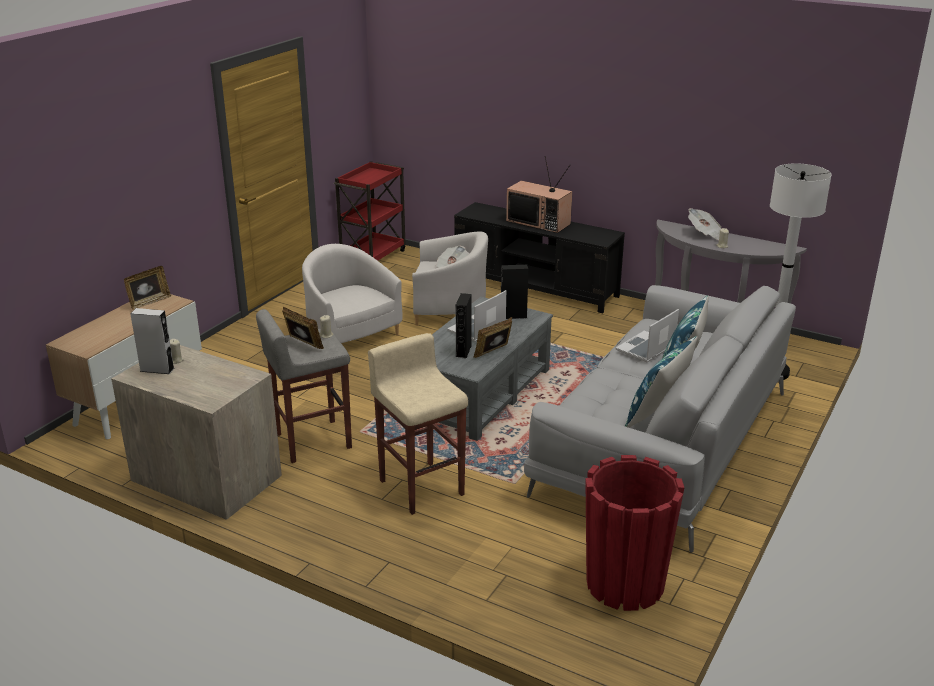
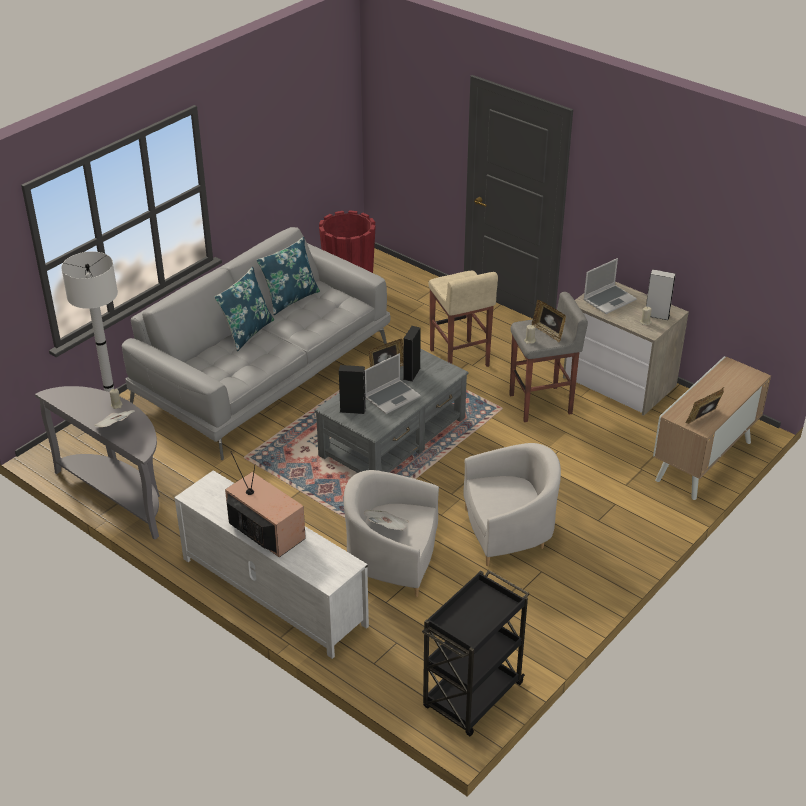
camera: 170 degrees left, 10 degrees up
white armchair [302,244,403,343] -> white armchair turned 75 degrees counterclockwise [463,443,561,566]
red cart [334,161,405,261] -> black cart [422,570,529,736]
black tv stand [454,202,625,313] -> white tv stand [174,470,369,659]
laptop [616,309,679,362] -> laptop moved to [583,258,637,314]

